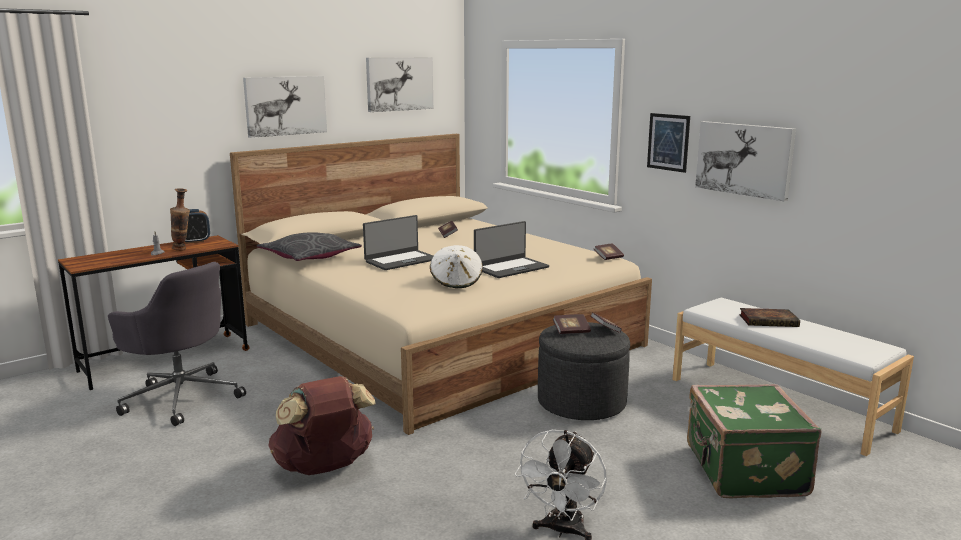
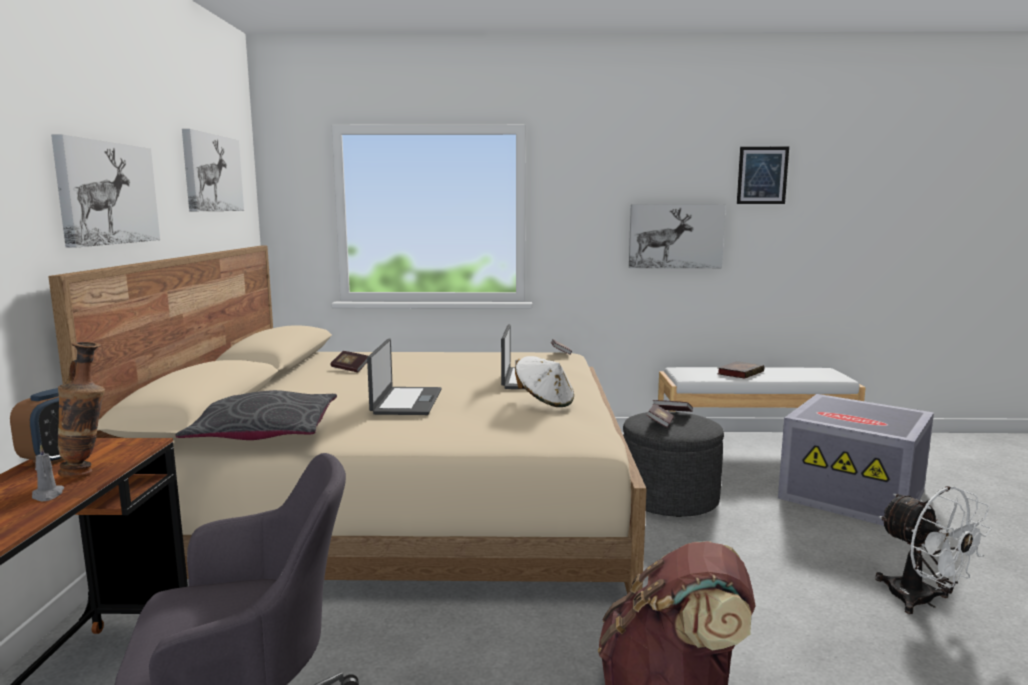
camera: 50 degrees left, 5 degrees down
picture [647,113,690,173] -> picture moved to [737,147,789,204]
green suitcase [687,384,821,498] -> grey storage box [778,394,934,526]

